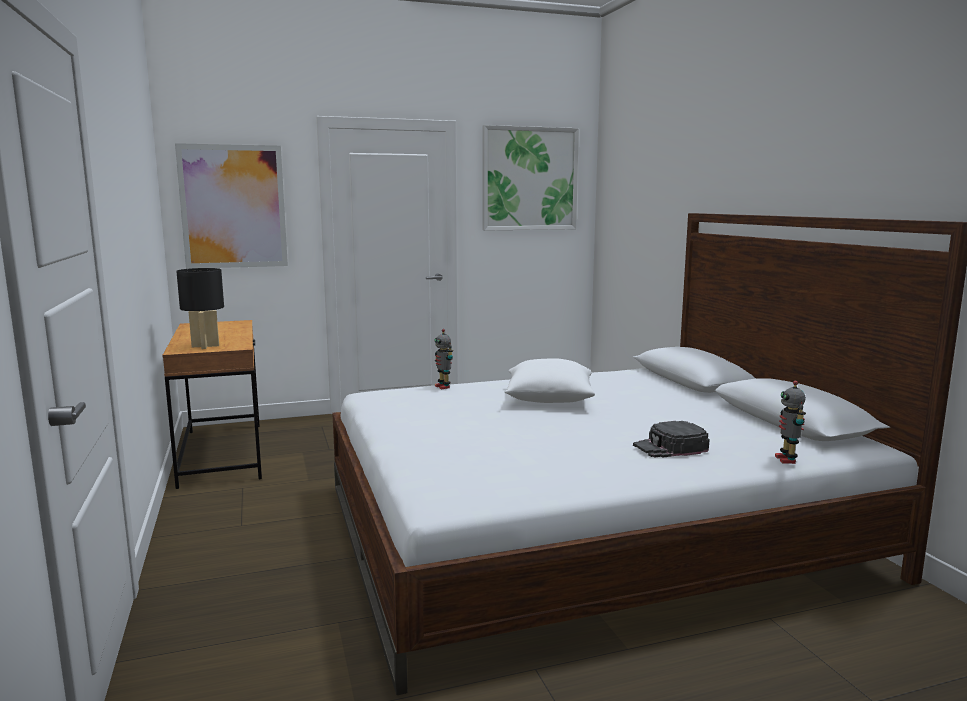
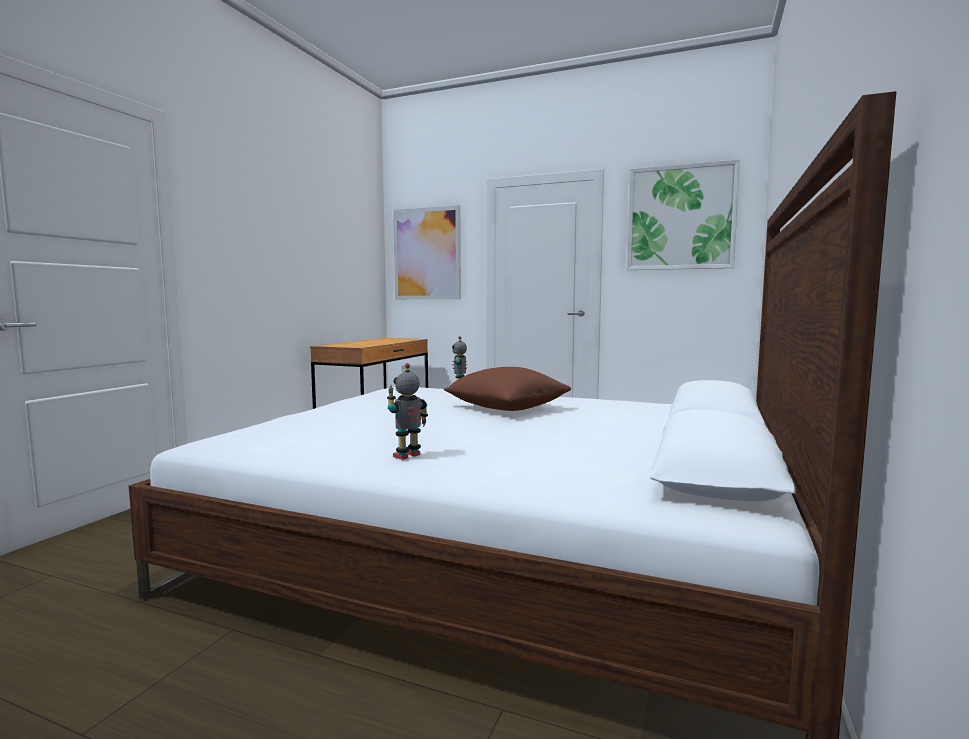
camera: 40 degrees right, 5 degrees down
black table lamp [176,268,224,349] -> none
white pillow [504,358,595,403] -> brown pillow [444,367,571,411]
black cap [633,421,709,458] -> none
toy robot [775,381,806,464] -> toy robot moved to [387,363,428,460]

